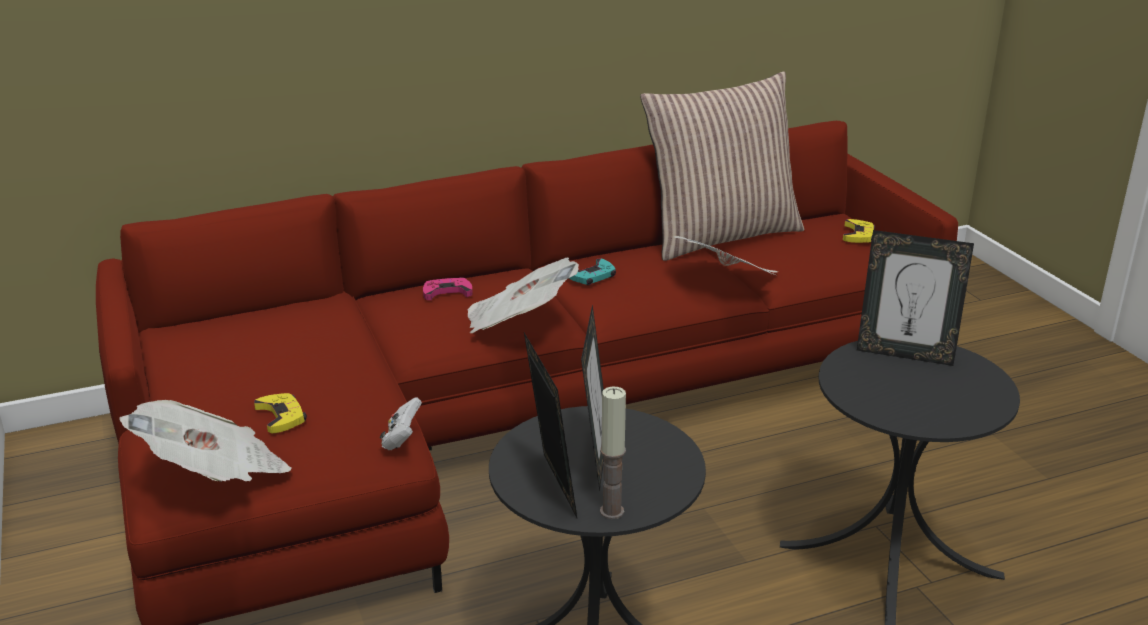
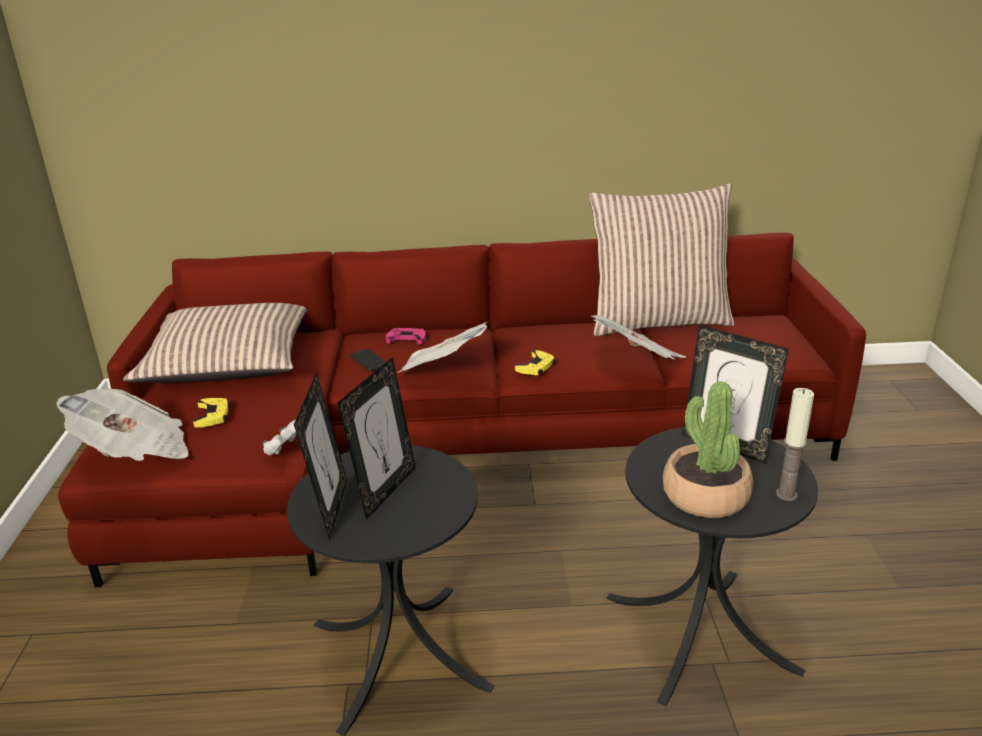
camera: 20 degrees right, 0 degrees up
turquoise game controller [569,258,616,285] -> none
candle [600,387,626,519] -> candle moved to [776,388,814,501]
yellow game controller [843,219,875,243] -> yellow game controller moved to [515,350,556,376]
none -> pillow [123,303,307,383]
none -> phone [350,349,386,372]
none -> potted plant [663,381,753,518]

